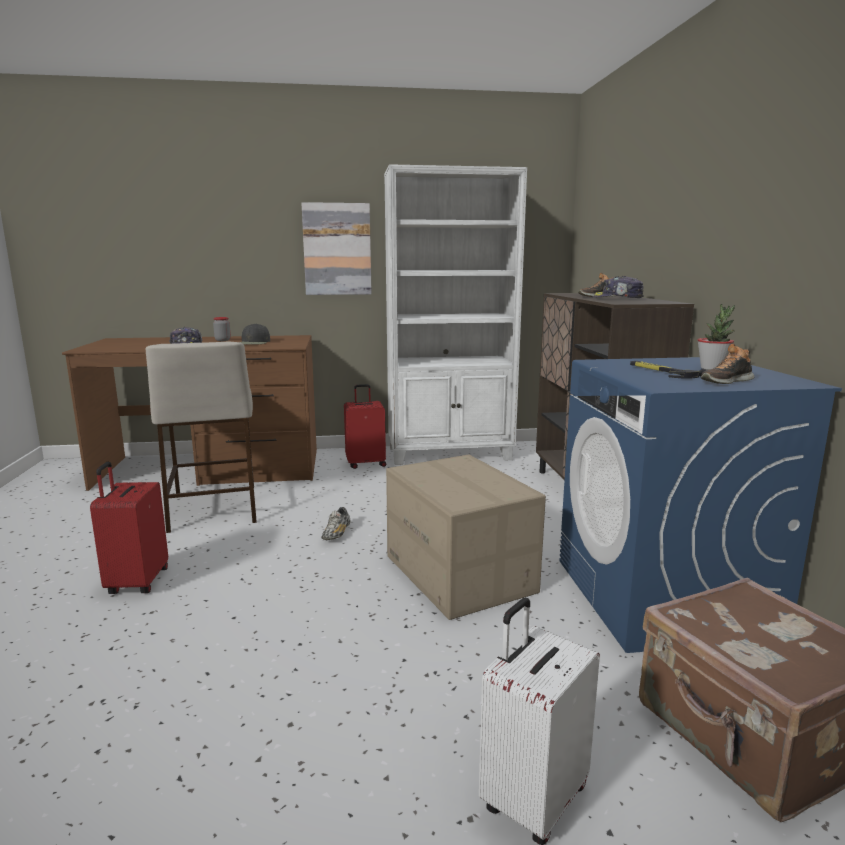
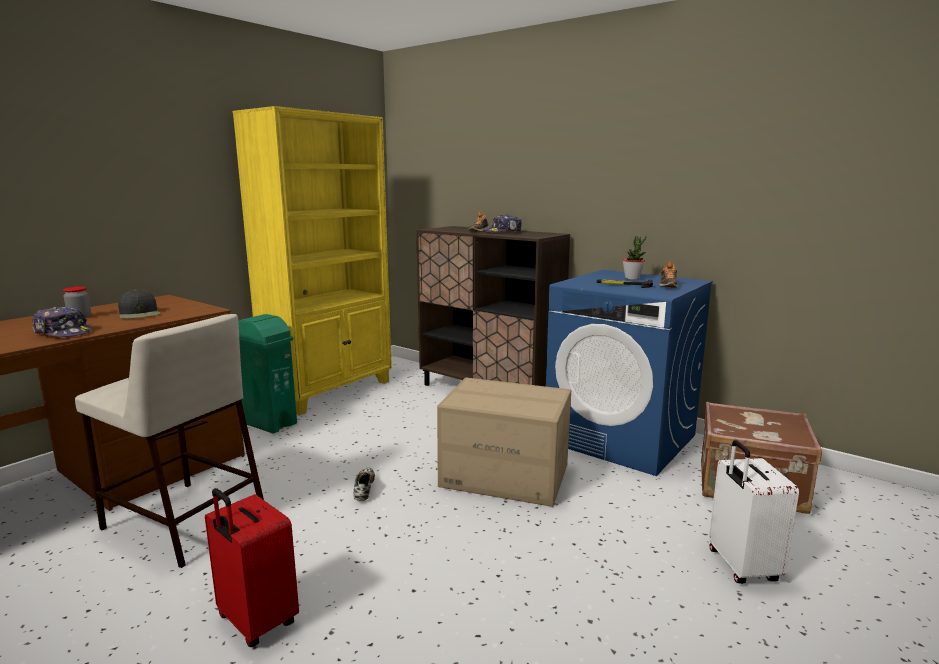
camera: 45 degrees left, 0 degrees up
picture [302,202,372,295] -> none
shoe [321,507,351,540] -> shoe turned 150 degrees counterclockwise [353,468,375,501]
red suitcase [344,384,386,469] -> green trash can [238,314,297,434]
white bookcase [384,164,527,465] -> yellow bookcase [233,106,392,416]

